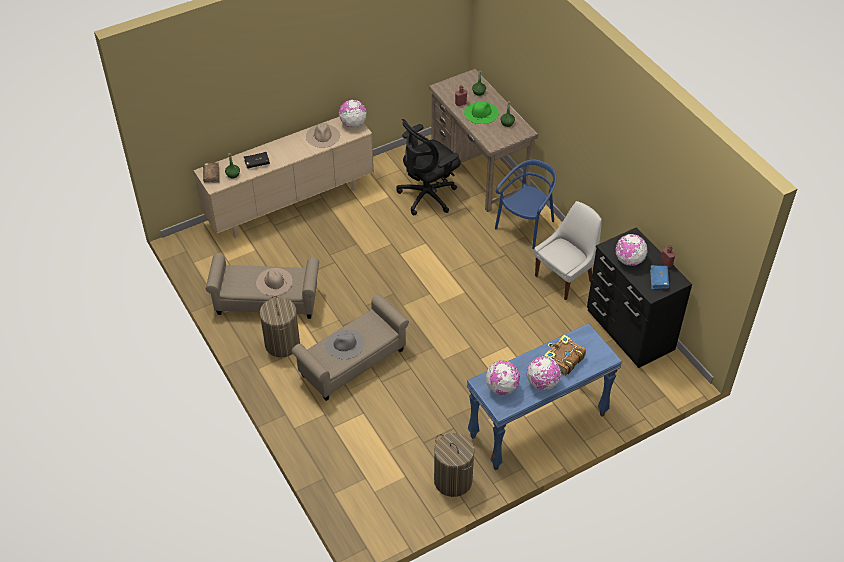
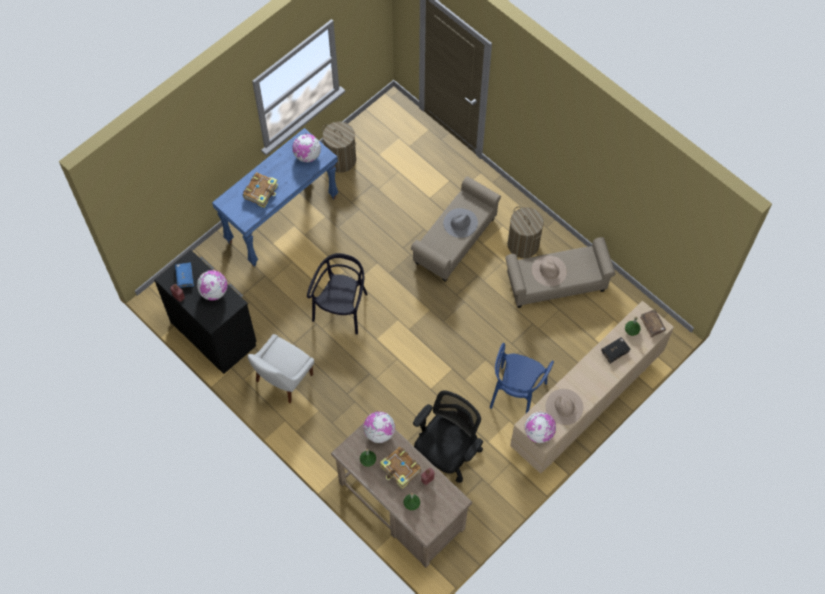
camera: 165 degrees right, 15 degrees up
green hat [464,101,499,124] -> book [380,447,421,489]
blue chair [495,159,556,249] -> blue chair moved to [490,343,554,413]
globe [527,356,561,390] -> globe moved to [364,411,395,443]
none -> black chair [307,253,368,335]

